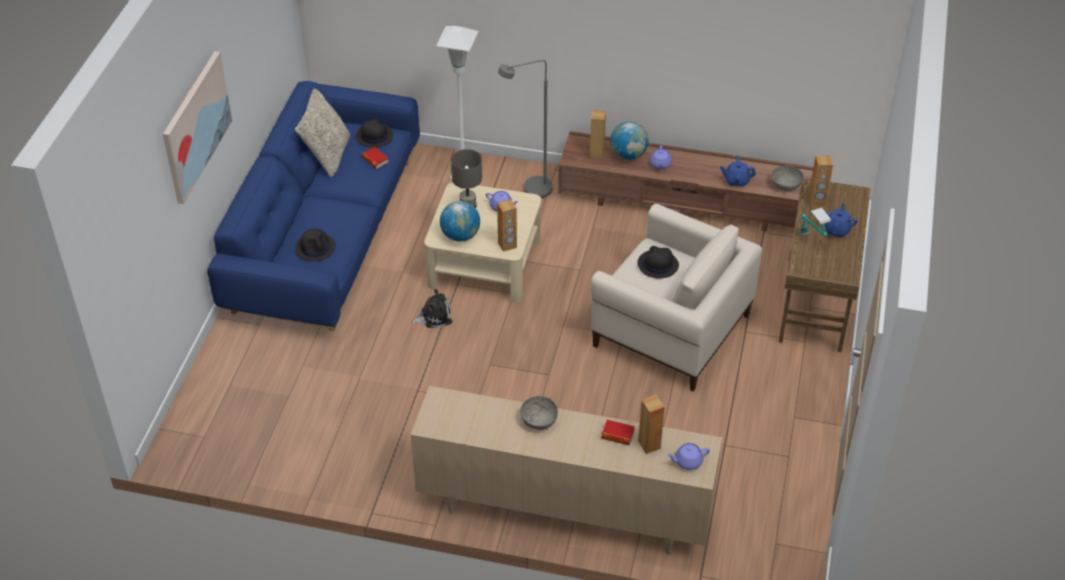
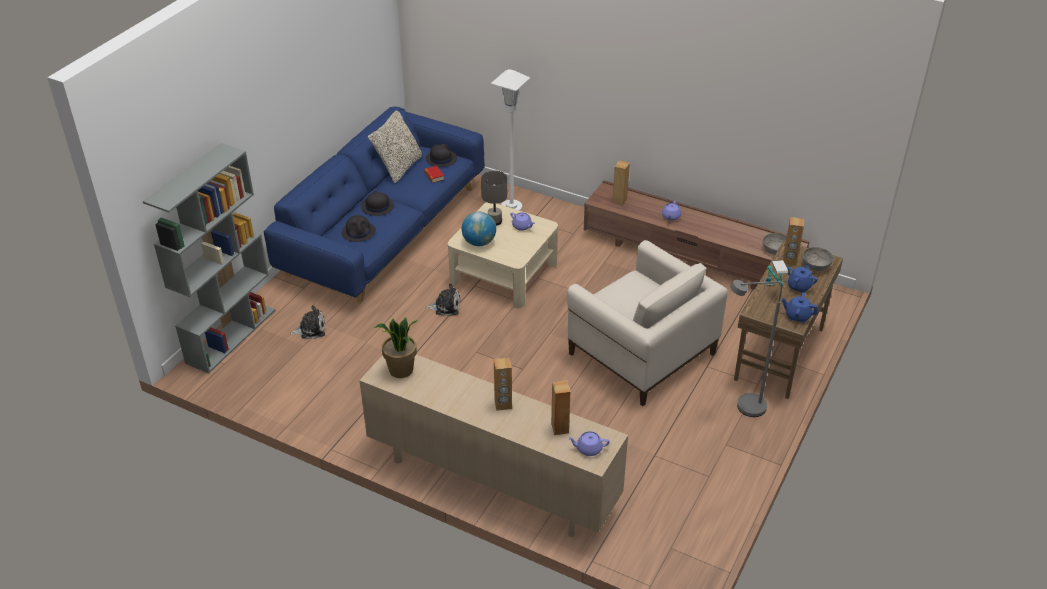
camera: 15 degrees right, 5 degrees down
picture [163,51,232,204] -> none
brown speaker [497,199,517,252] -> brown speaker moved to [494,358,512,411]
grey floor lamp [498,60,552,198] -> grey floor lamp moved to [730,280,783,417]
grey bowl [520,396,558,430] -> grey bowl moved to [803,247,833,271]
book [601,420,635,445] -> none
globe [610,122,649,160] -> none
black hat [637,246,679,279] -> black hat moved to [361,191,394,216]
blue teapot [720,157,756,187] -> blue teapot moved to [782,293,818,323]
none -> grey bookcase [143,143,275,374]
none -> plush toy [289,305,325,339]
none -> potted plant [374,317,418,378]

